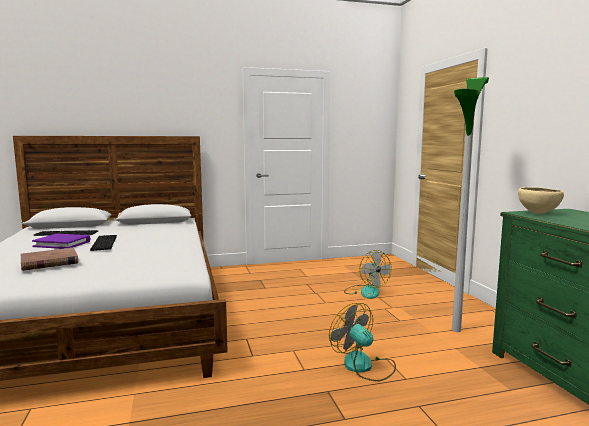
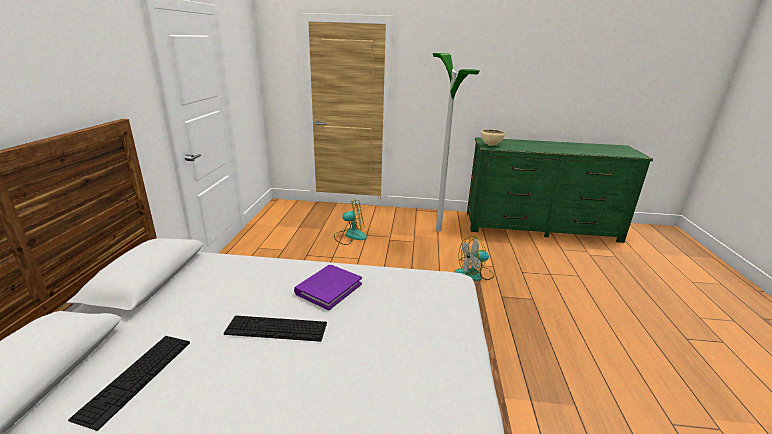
camera: 70 degrees left, 15 degrees up
brown book [21,248,78,271] -> none
purple book [32,234,91,249] -> purple book moved to [294,265,362,310]

